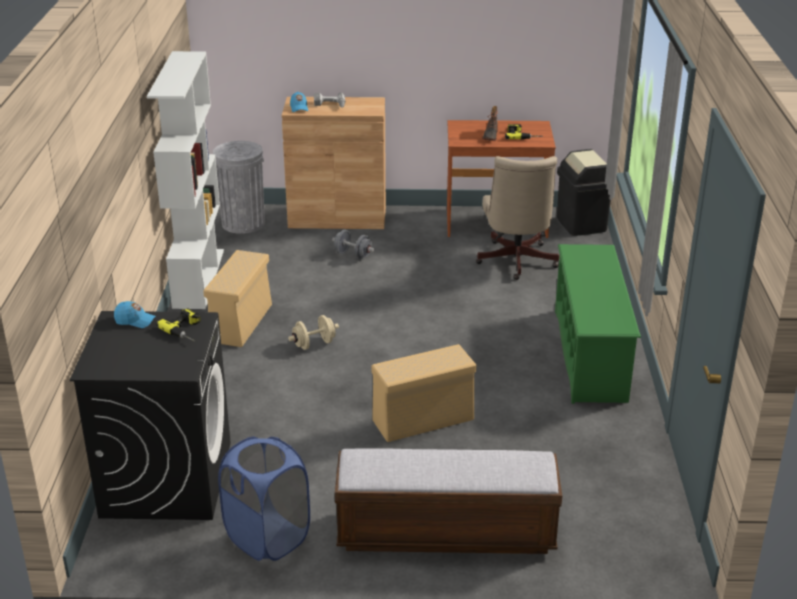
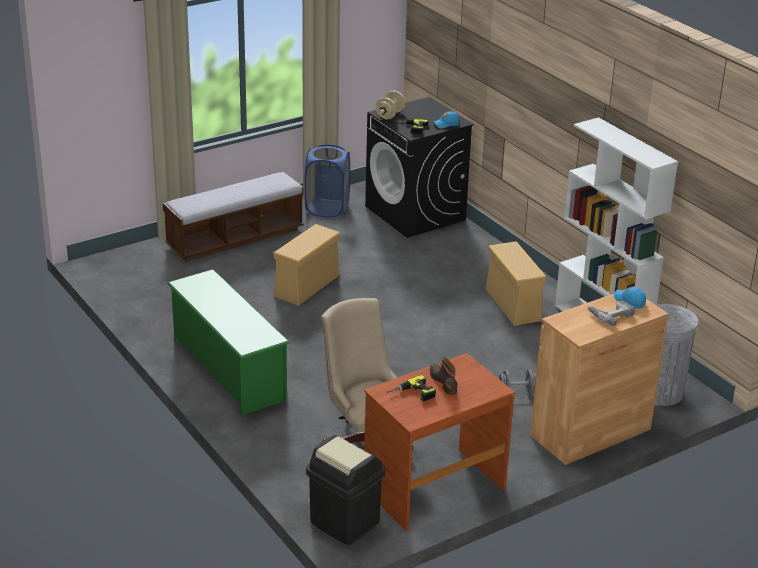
camera: 145 degrees right, 0 degrees up
beige dumbbell [288,315,339,350] -> beige dumbbell moved to [376,91,406,119]

